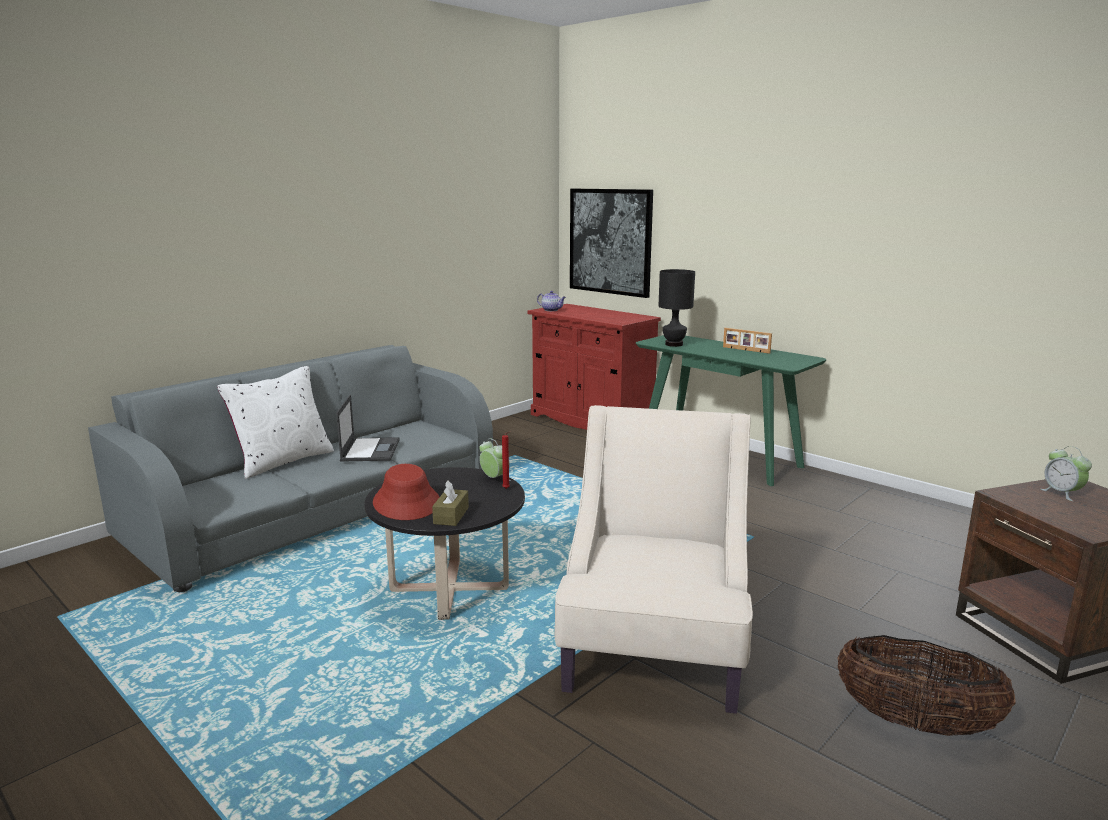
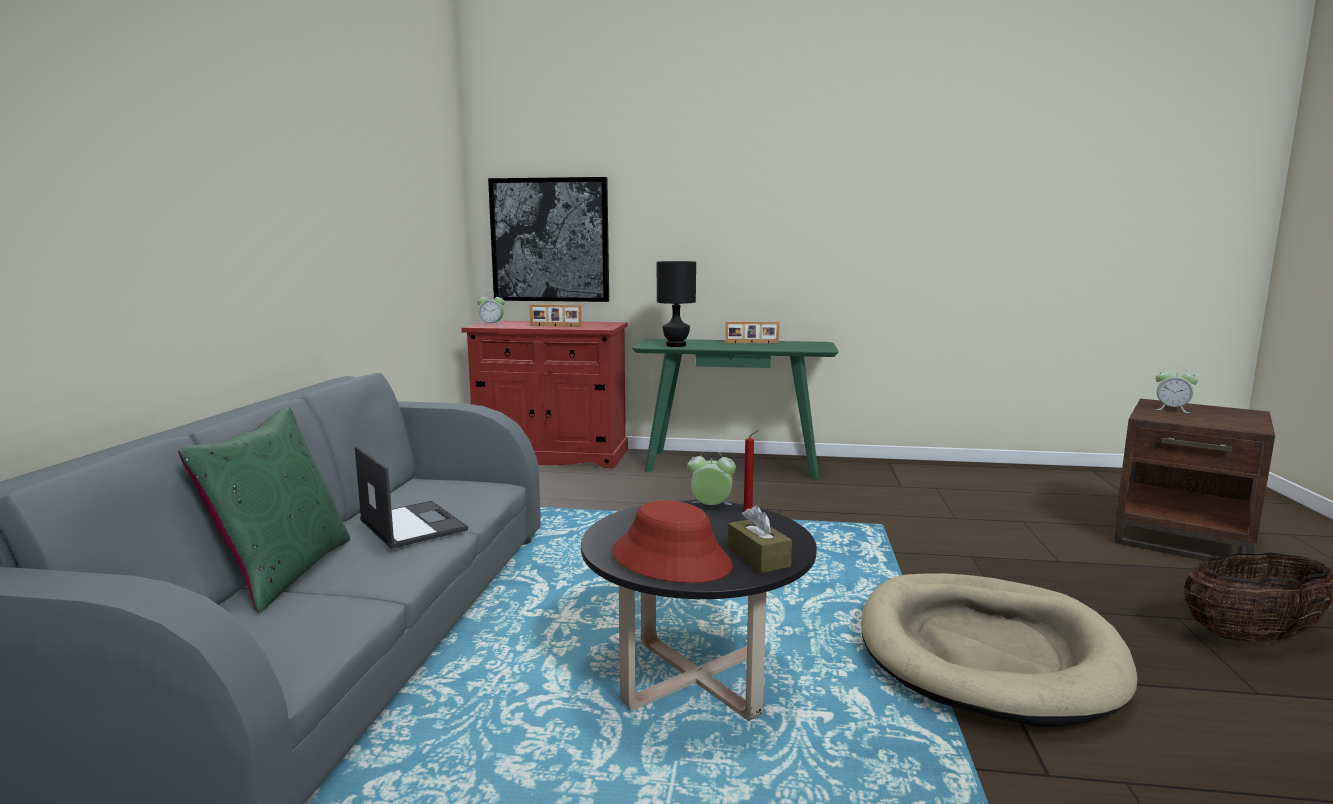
camera: 35 degrees left, 5 degrees down
white pillow [217,366,334,479] -> green pillow [178,407,350,613]
teapot [537,291,566,311] -> alarm clock [477,292,505,326]
beige armchair [554,405,753,714] -> beige dog bed [861,573,1138,727]
none -> picture frame [530,304,582,327]

